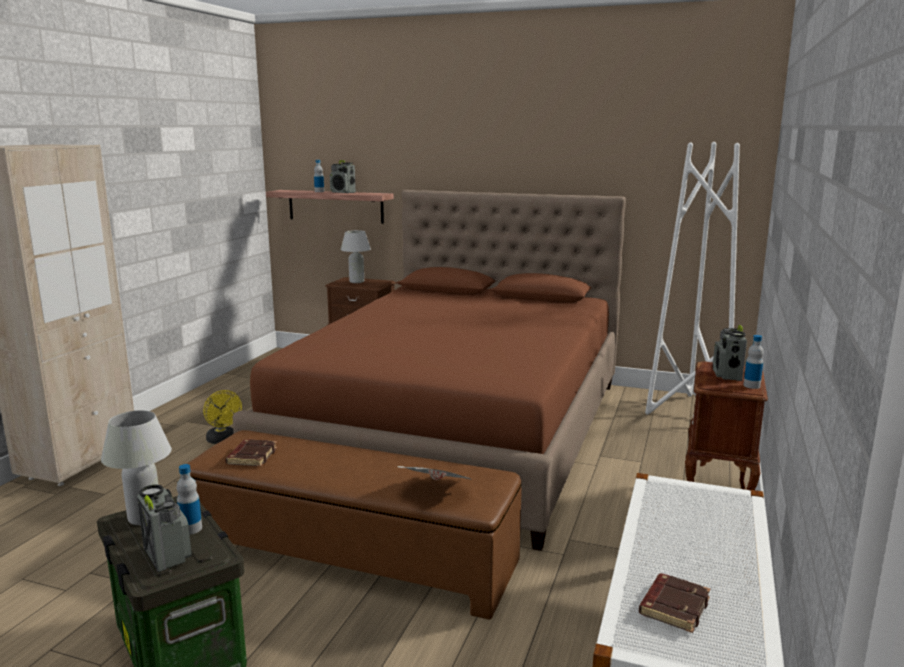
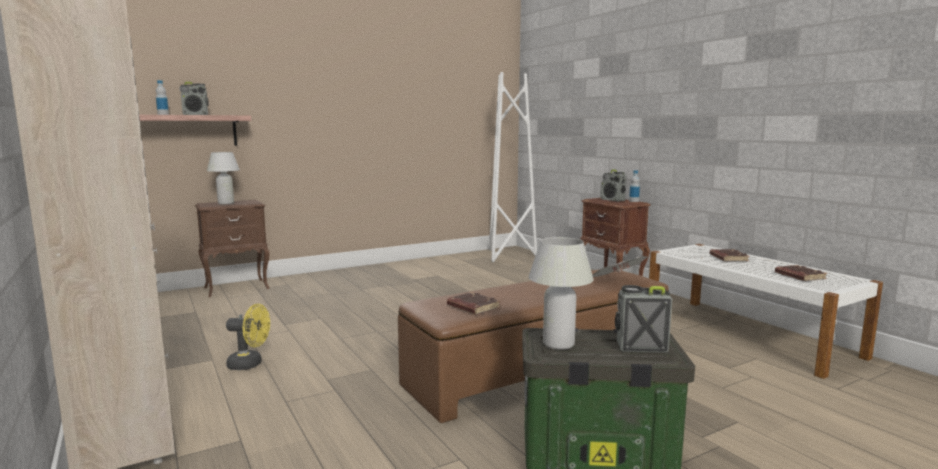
camera: 50 degrees left, 5 degrees down
bottle [177,464,202,535] -> none
brown bed [232,190,626,551] -> none
none -> brown book [710,249,750,261]

